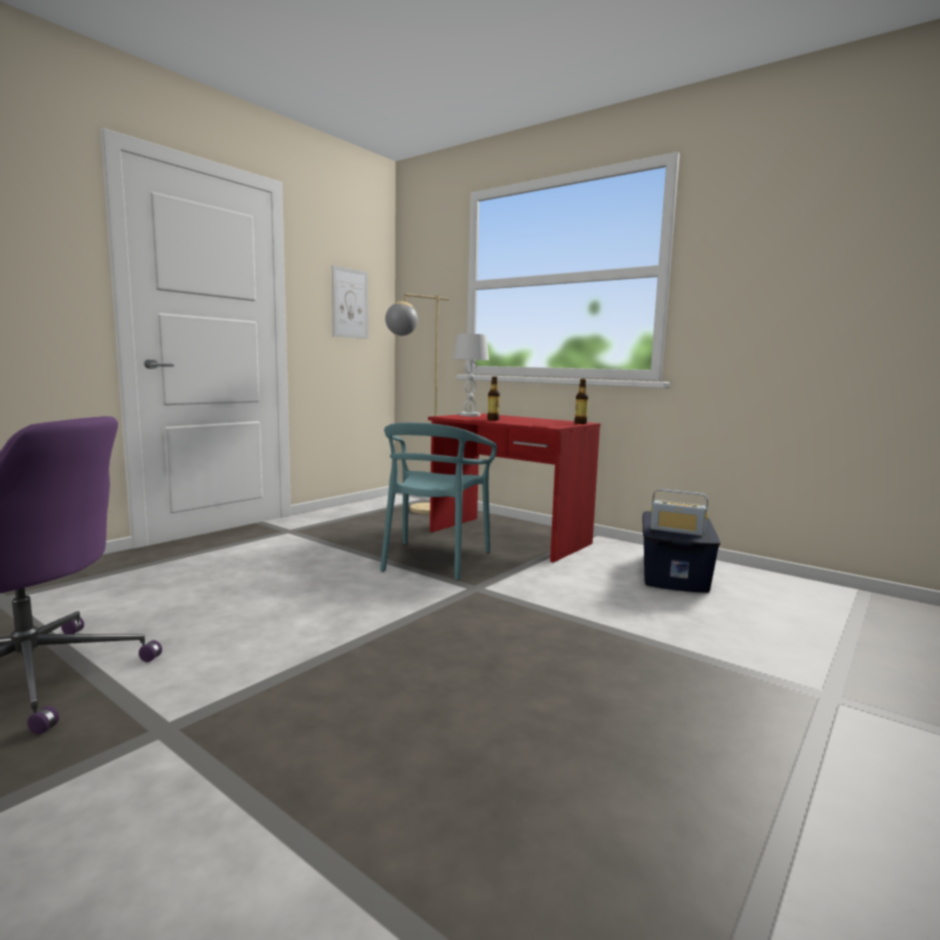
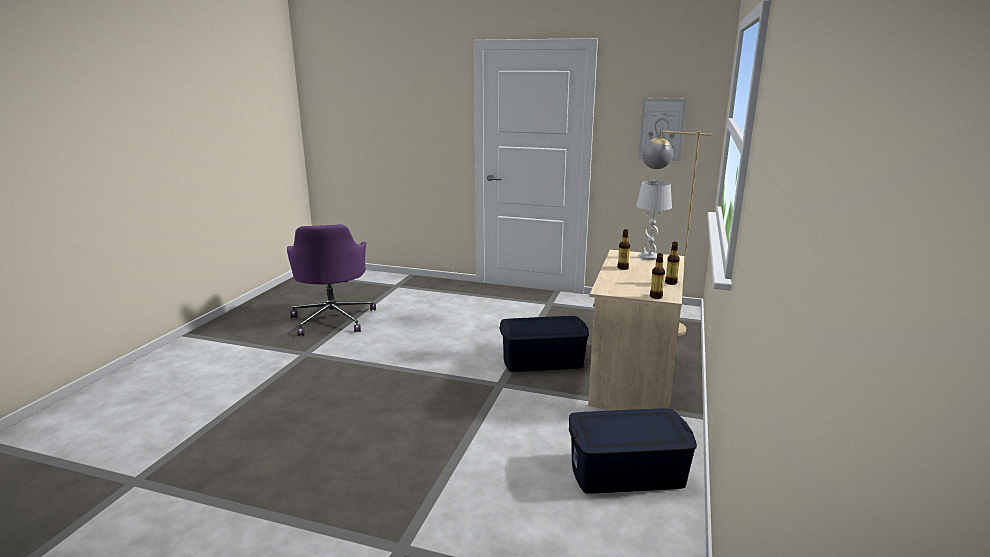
camera: 70 degrees right, 10 degrees up
turquoise chair [380,422,497,580] -> blue storage box [499,316,589,372]
red desk [428,413,600,563] -> beige desk [588,250,684,410]
radio [651,489,708,536] -> none
none -> bottle [665,242,680,285]

